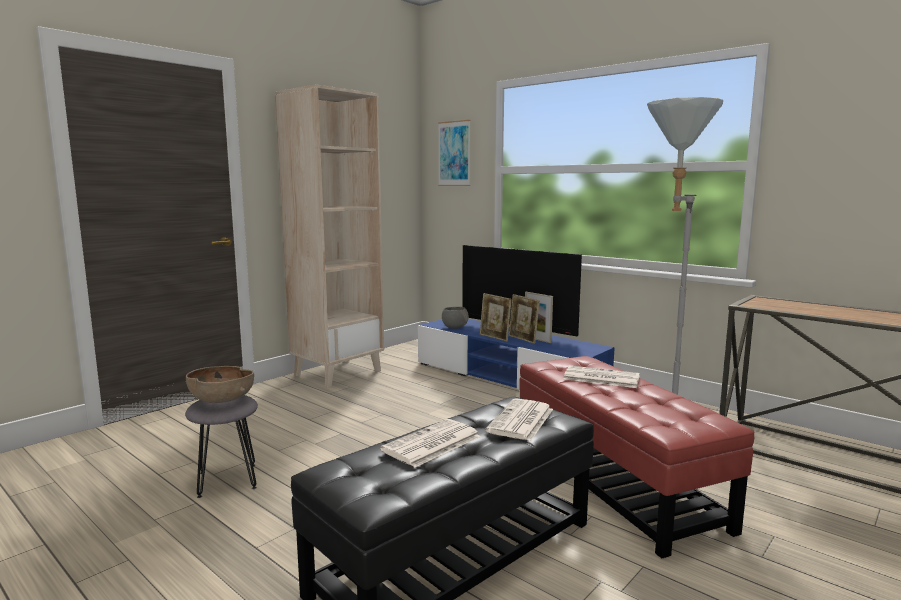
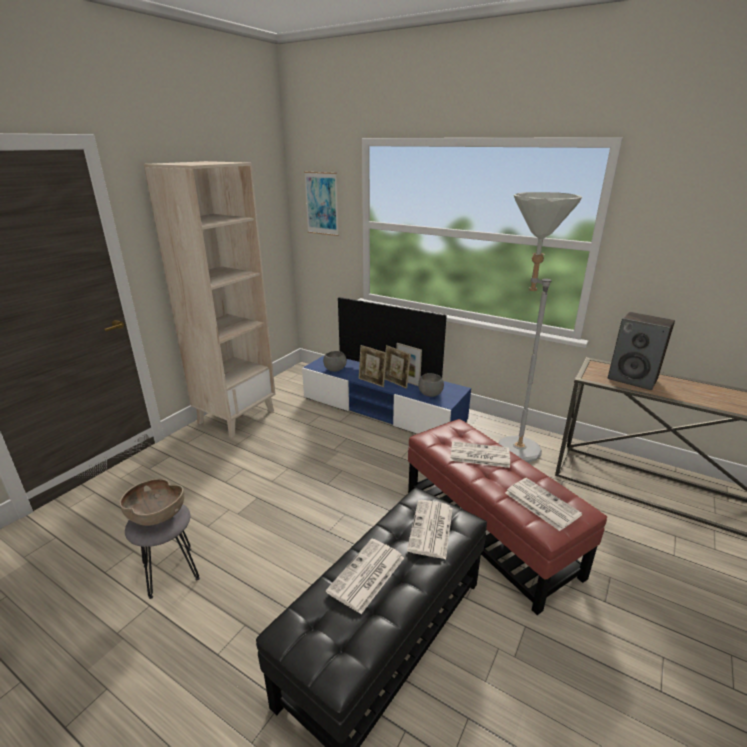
camera: 10 degrees left, 15 degrees up
none -> grey bowl [418,373,444,397]
none -> newspaper [505,478,582,531]
none -> speaker [608,312,675,390]

